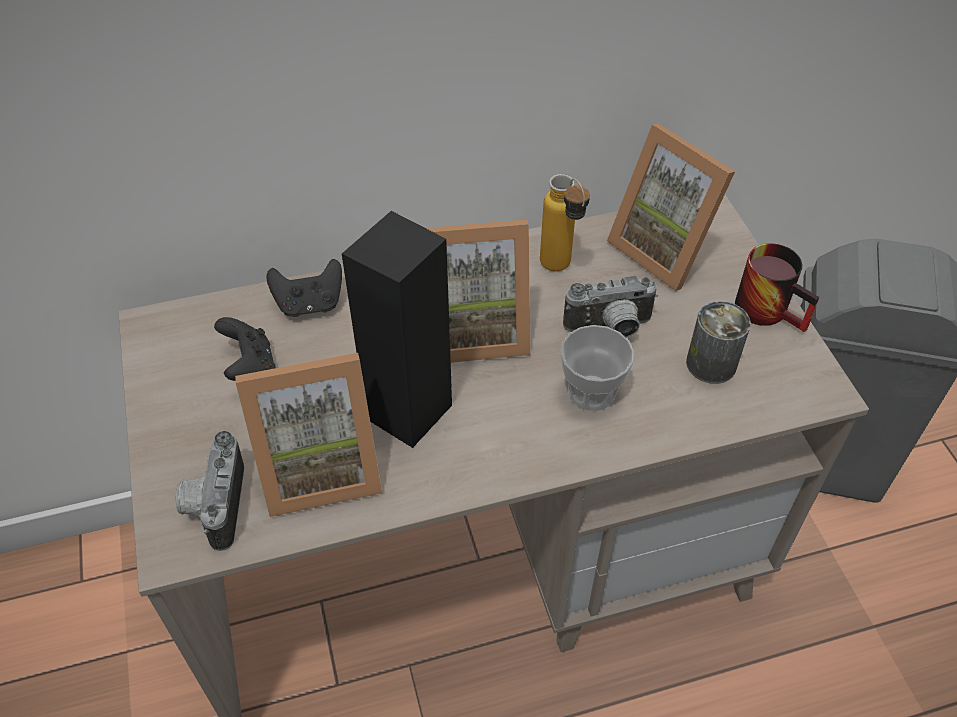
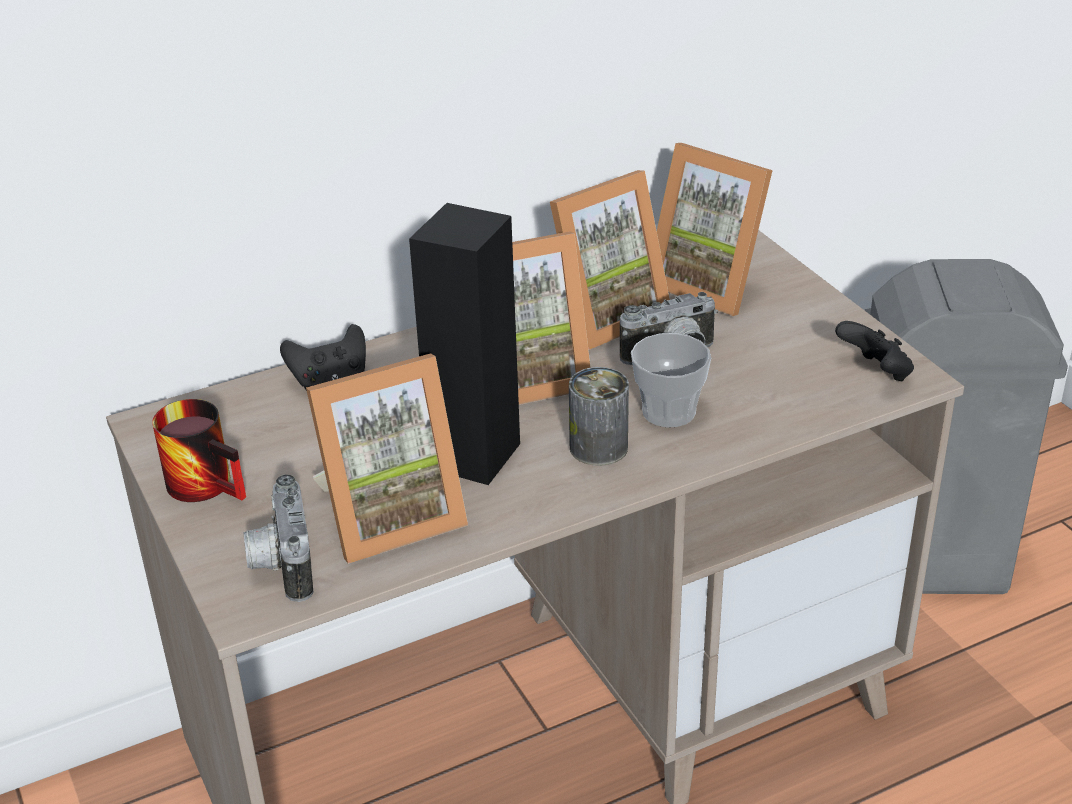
camera: 10 degrees left, 15 degrees down
black game controller [214,317,276,381] -> black game controller moved to [835,321,914,382]
bottle [540,174,590,271] -> picture frame [550,170,670,350]
can [686,301,751,384] -> can moved to [569,367,629,466]
mug [735,243,819,332] -> mug moved to [152,399,246,502]

